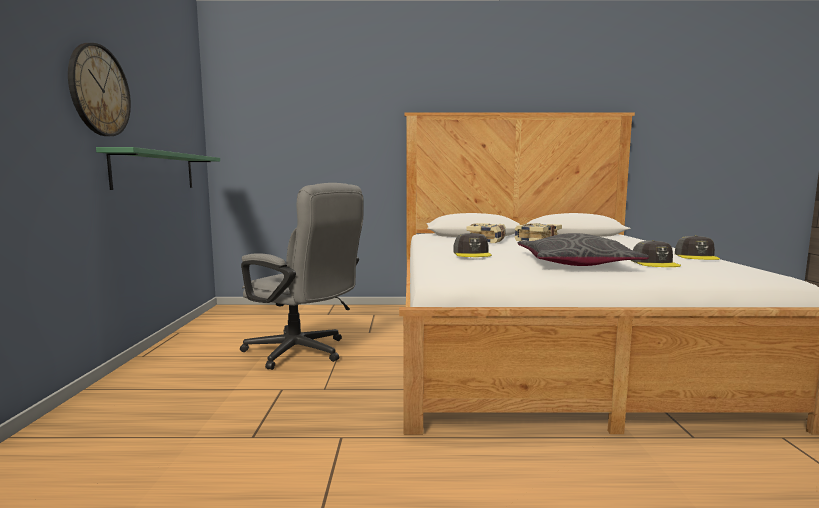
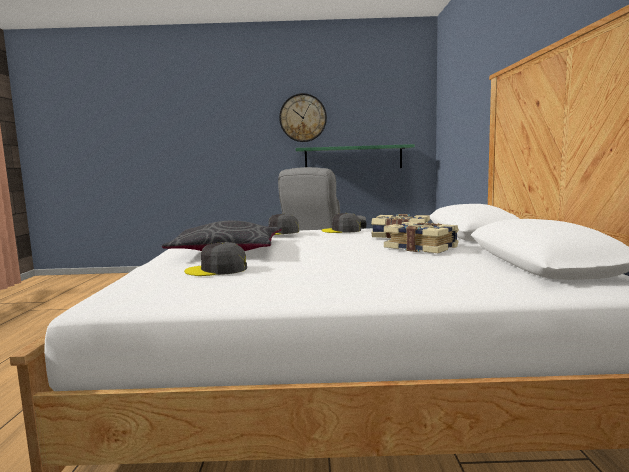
camera: 90 degrees right, 0 degrees up
grey cap [675,235,720,260] -> grey cap moved to [321,213,361,233]

